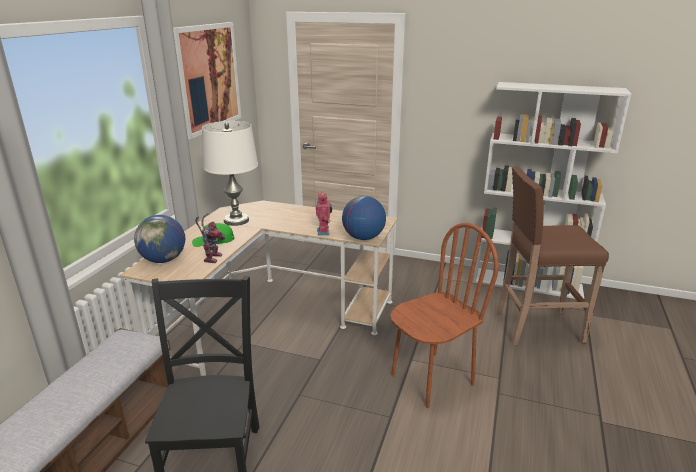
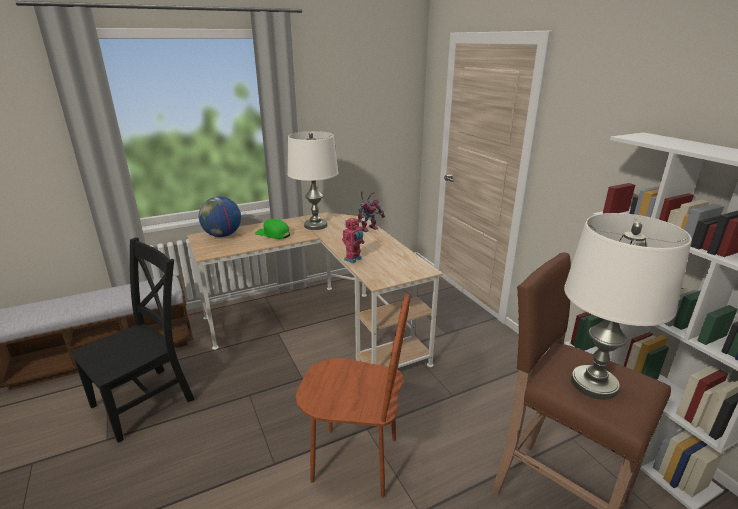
camera: 45 degrees right, 0 degrees up
picture [173,22,241,139] -> none
toy robot [195,213,225,263] -> toy robot moved to [358,191,385,232]
globe [342,196,386,240] -> none
none -> white table lamp [564,213,692,400]

